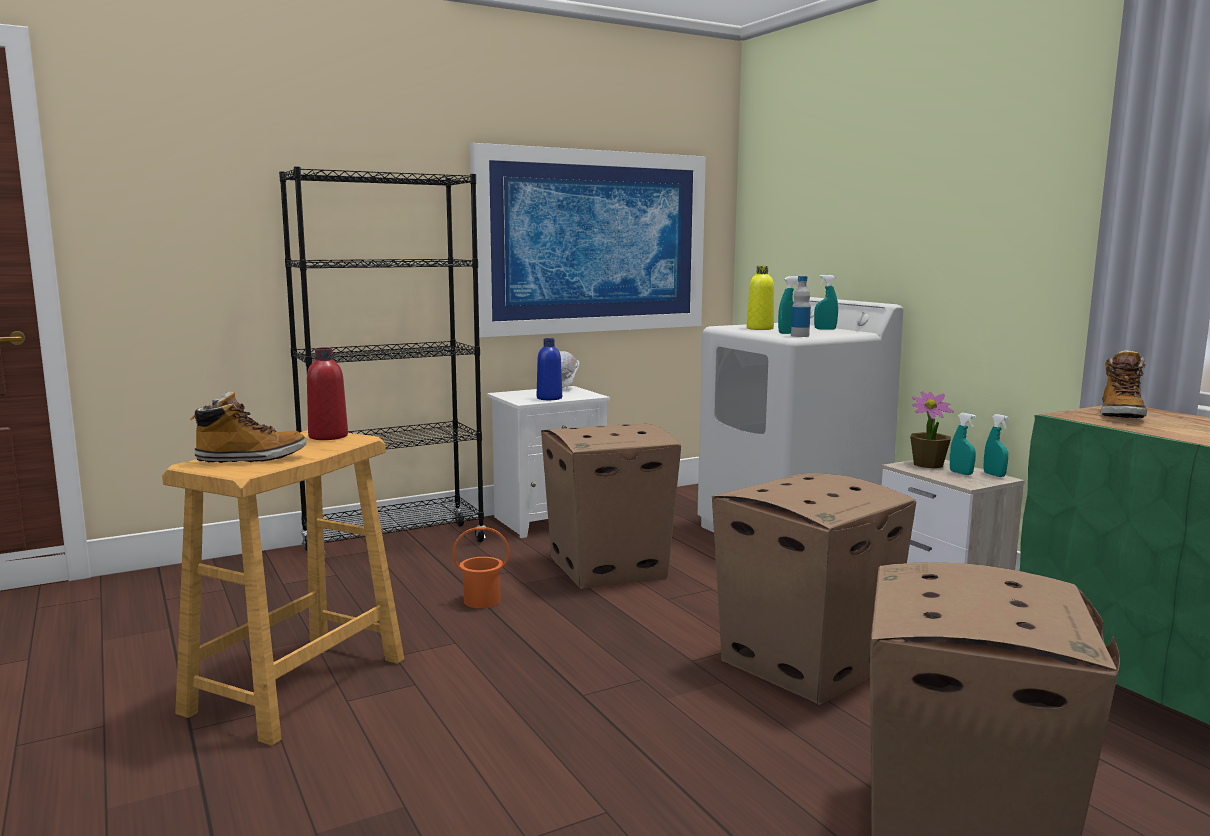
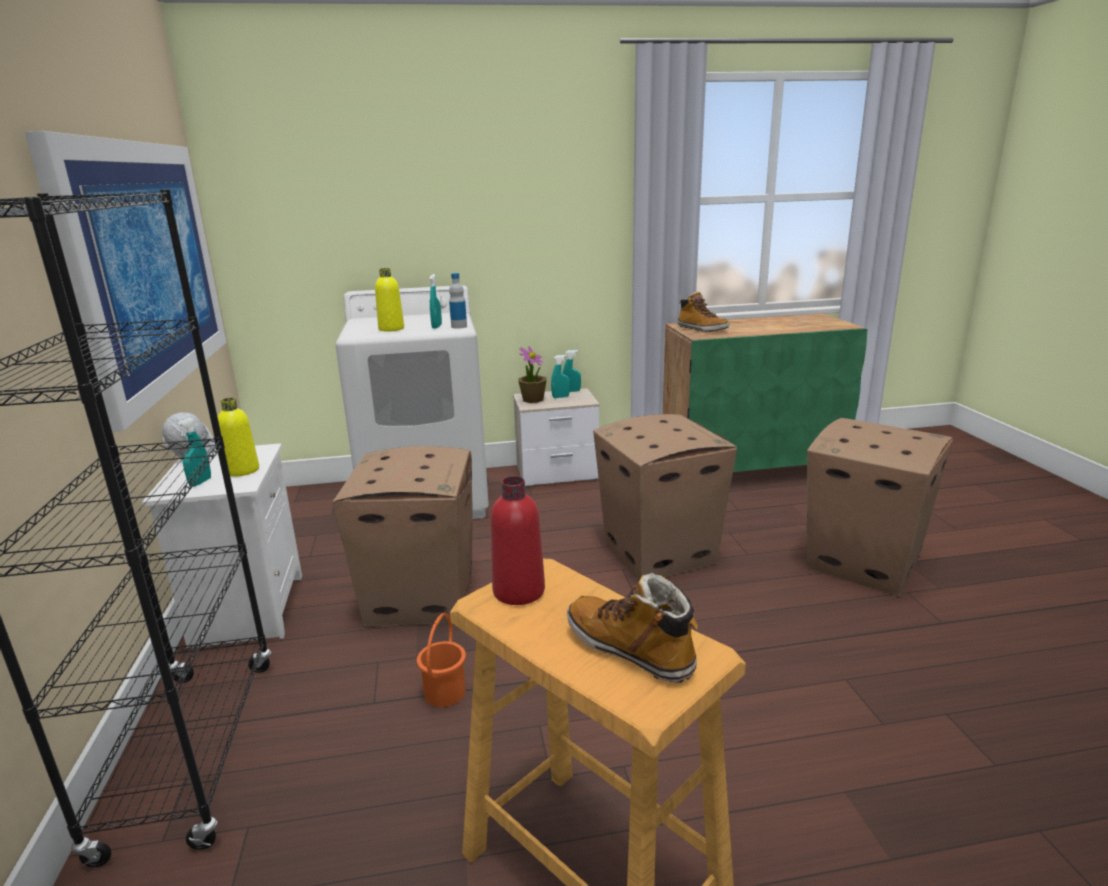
camera: 70 degrees left, 10 degrees up
boot [190,392,307,463] -> boot turned 45 degrees counterclockwise [567,573,698,683]
blue bottle [537,338,562,400] -> yellow bottle [217,398,259,477]
turquoise spray bottle [814,275,838,330] -> turquoise spray bottle moved to [177,418,211,487]

